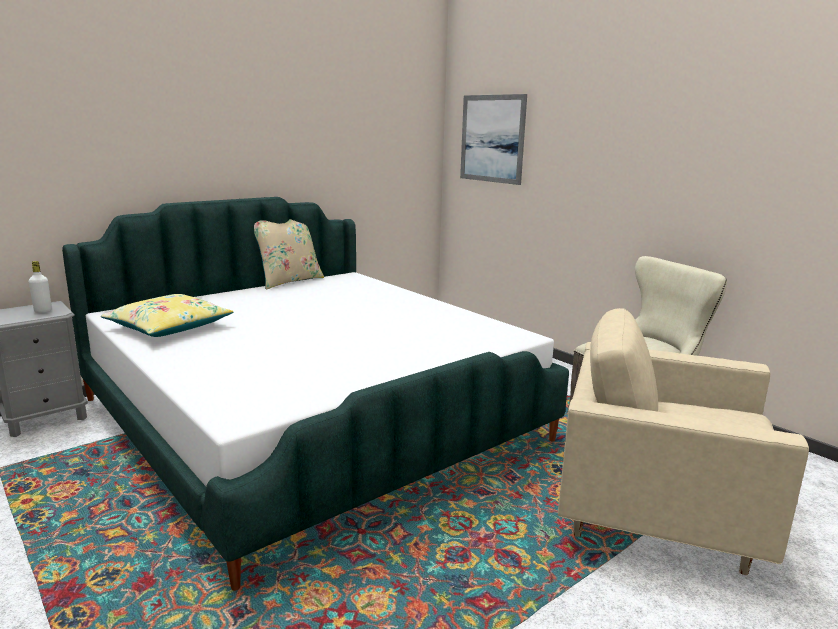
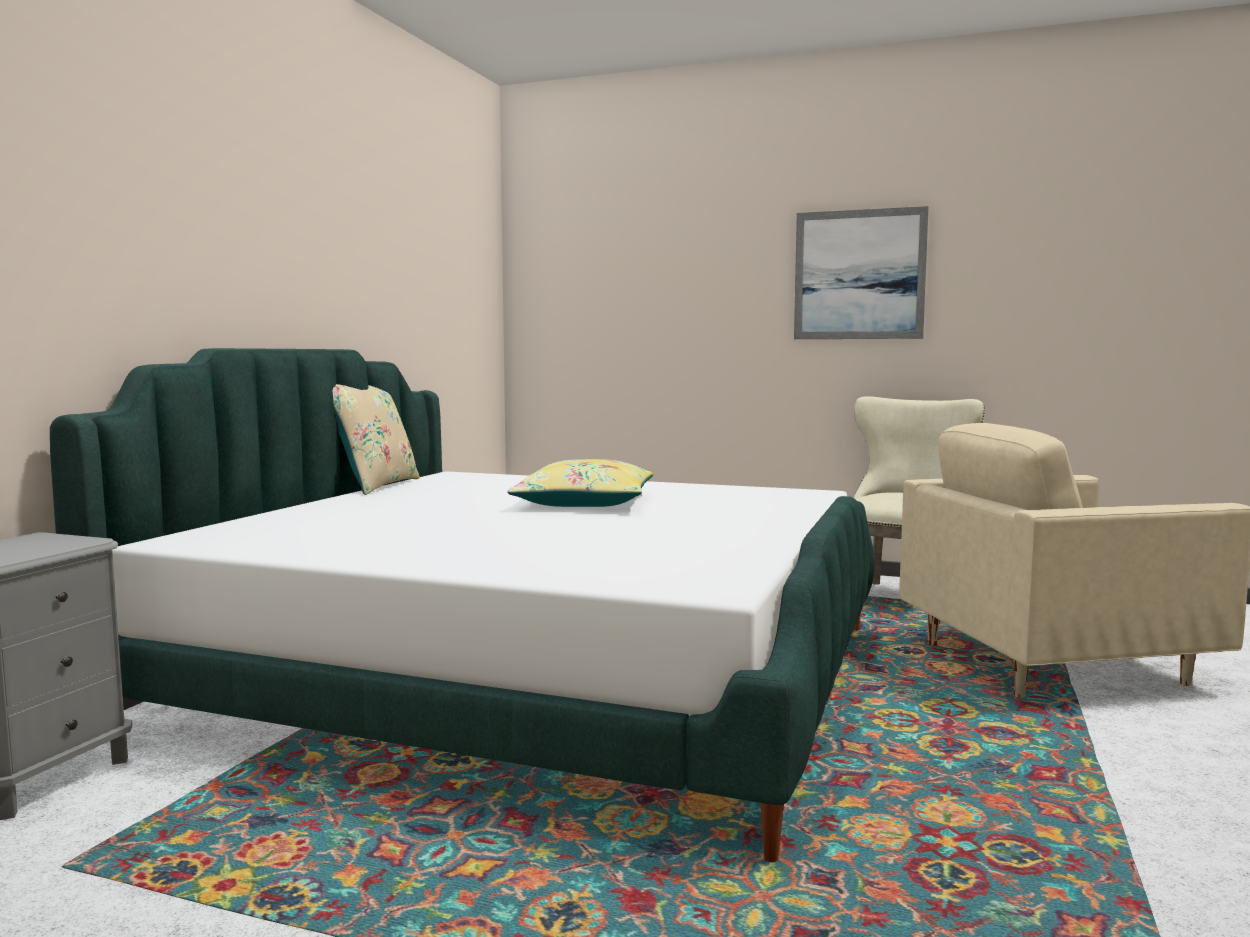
camera: 30 degrees left, 10 degrees down
white bottle [29,261,52,313] -> none
yellow pillow [101,294,233,337] -> yellow pillow moved to [507,459,653,507]
picture [460,94,527,185] -> picture moved to [794,206,929,339]

